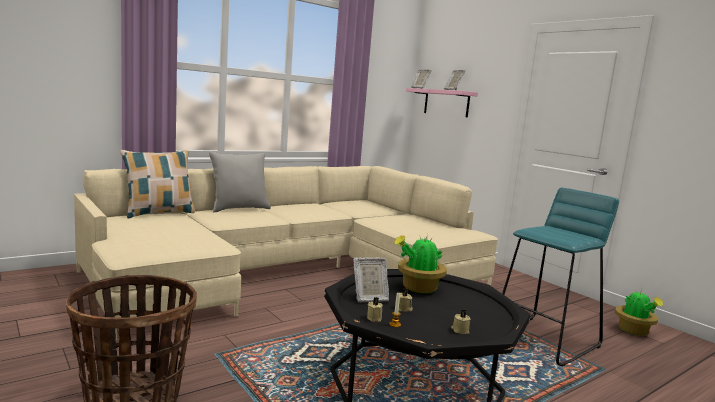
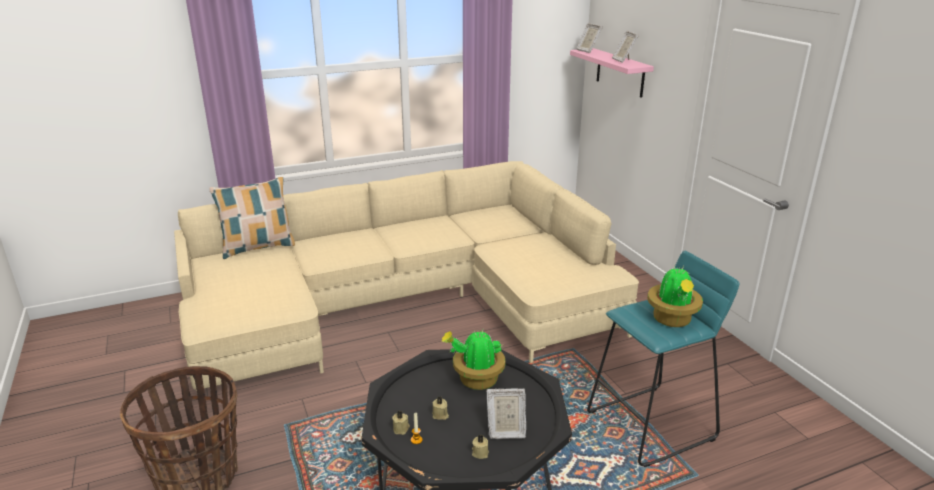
camera: 15 degrees right, 15 degrees up
grey pillow [209,152,271,212] -> none
picture frame [353,258,389,302] -> picture frame moved to [486,388,526,439]
potted plant [615,290,663,336] -> potted plant moved to [647,266,703,327]

